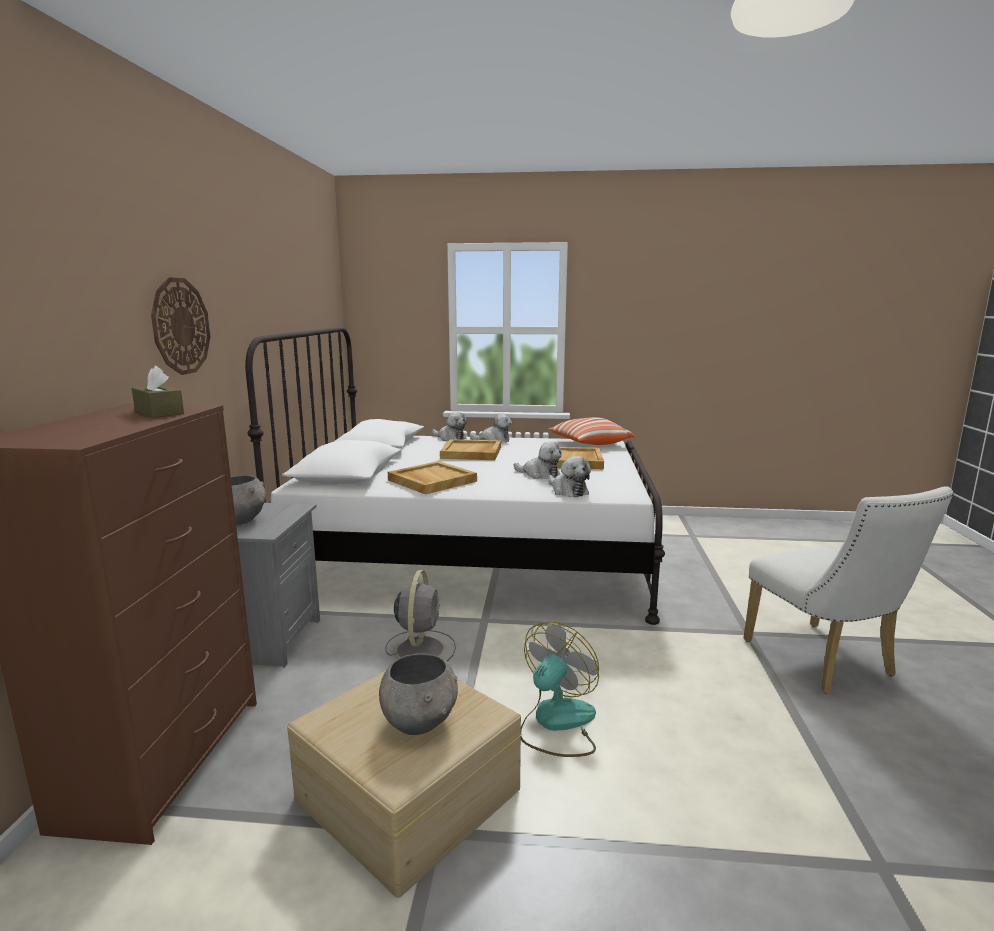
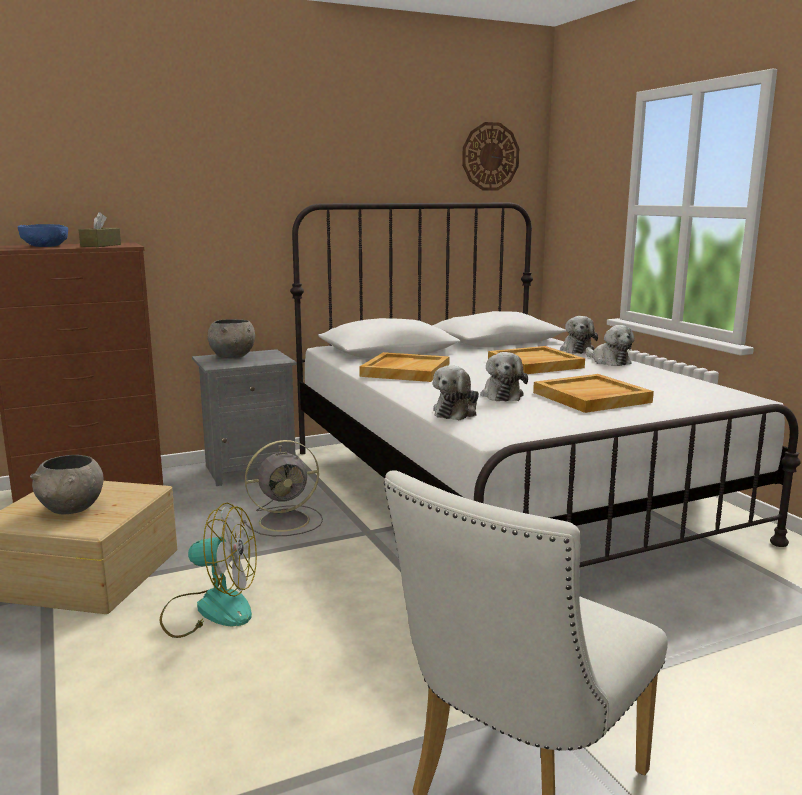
camera: 60 degrees right, 0 degrees up
wall clock [151,277,210,375] -> wall clock moved to [462,122,519,190]
pillow [548,417,635,445] -> none
none -> blue bowl [18,224,68,247]

